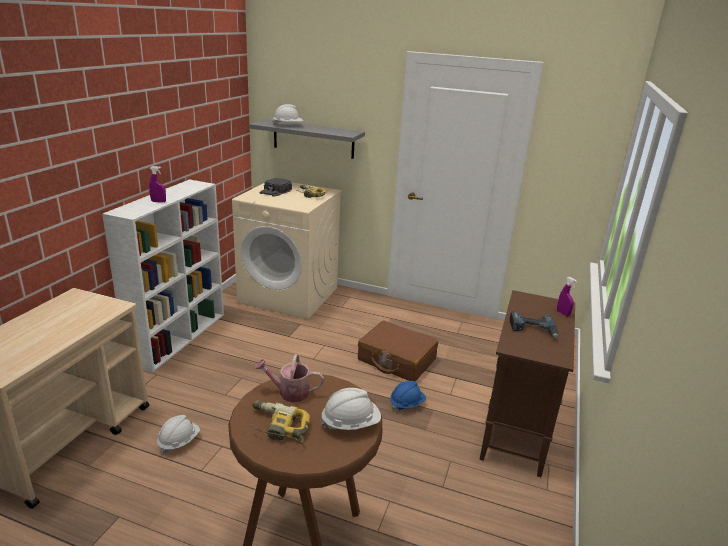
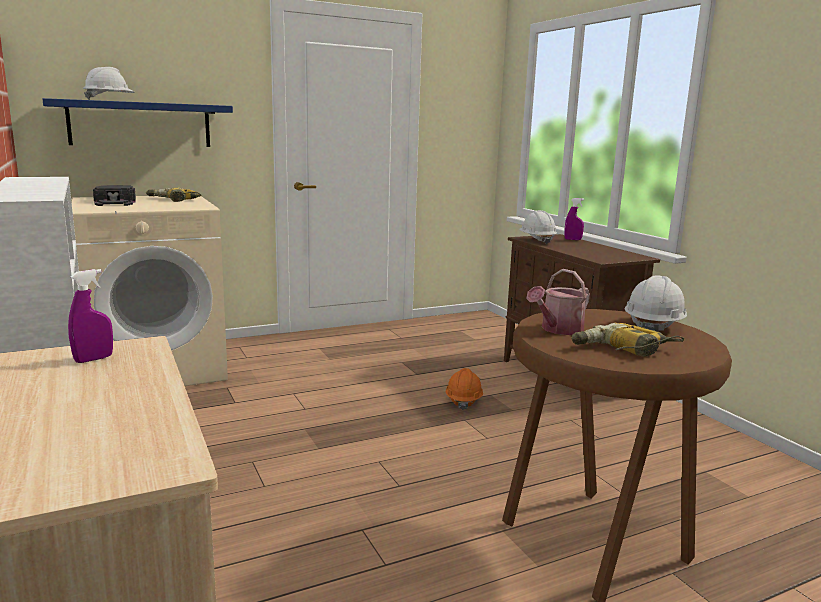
camera: 45 degrees left, 10 degrees down
purple spray bottle [149,166,166,203] -> purple spray bottle moved to [68,269,113,363]
white hard hat [157,415,200,454] -> white hard hat moved to [520,210,557,244]
grey shelf [249,119,365,159] -> blue shelf [43,98,233,147]
brown suitcase [358,321,438,381] -> none
blue hard hat [390,381,426,411] -> orange hard hat [446,368,483,410]
power drill [509,312,558,339] -> none

